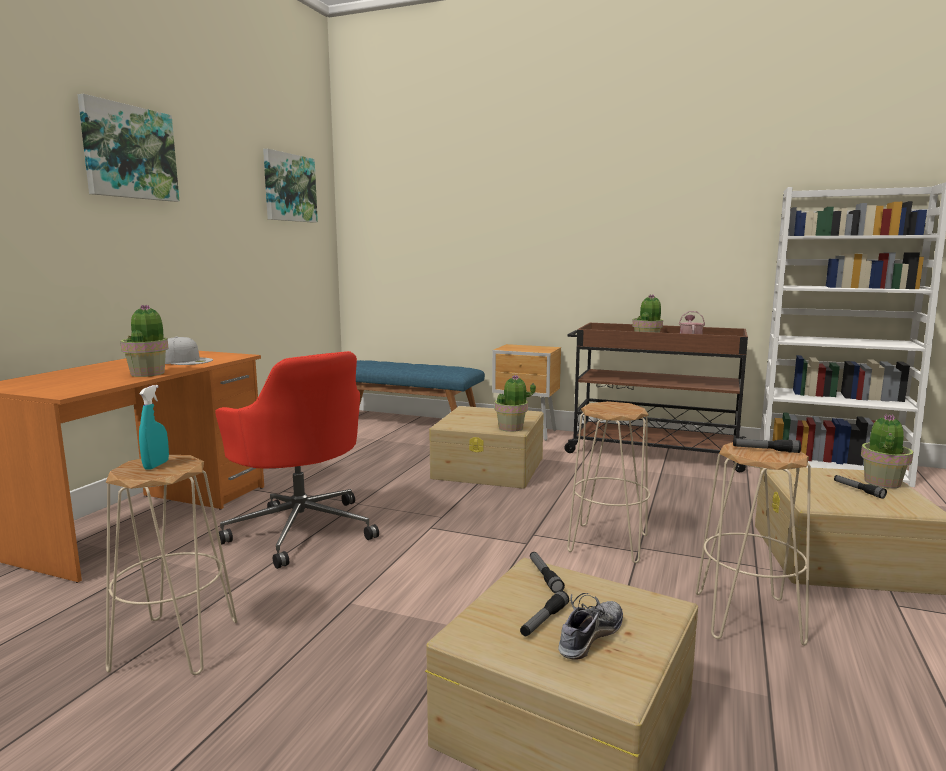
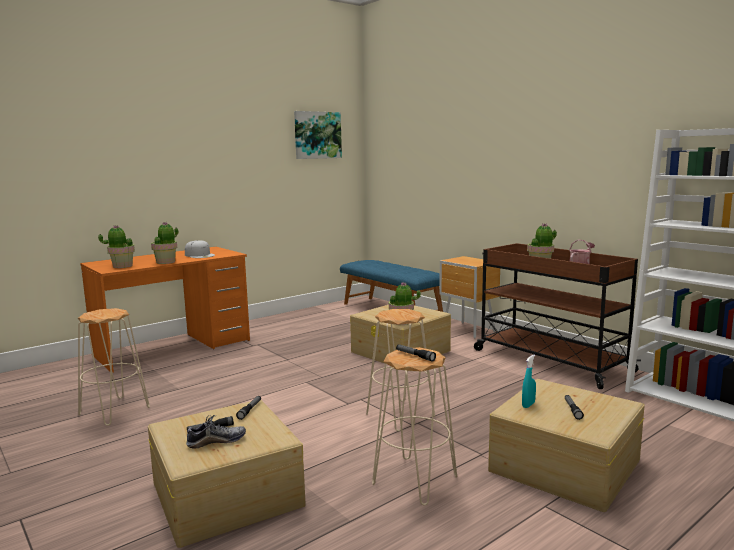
camera: 30 degrees right, 0 degrees up
picture [77,94,179,202] -> none
turquoise spray bottle [139,385,169,470] -> turquoise spray bottle moved to [522,355,536,408]
red office chair [215,351,379,569] -> none
potted plant [861,414,913,488] -> potted plant moved to [98,225,135,268]

